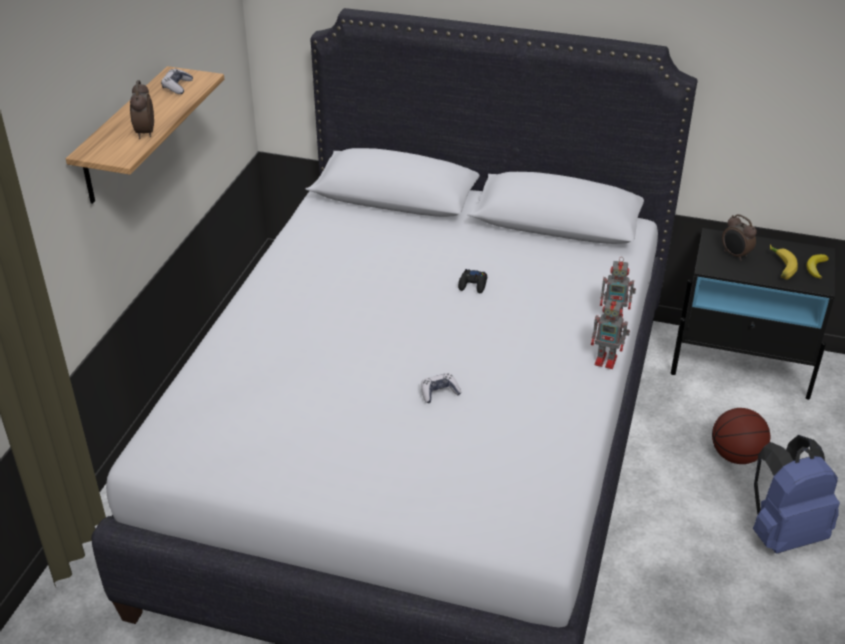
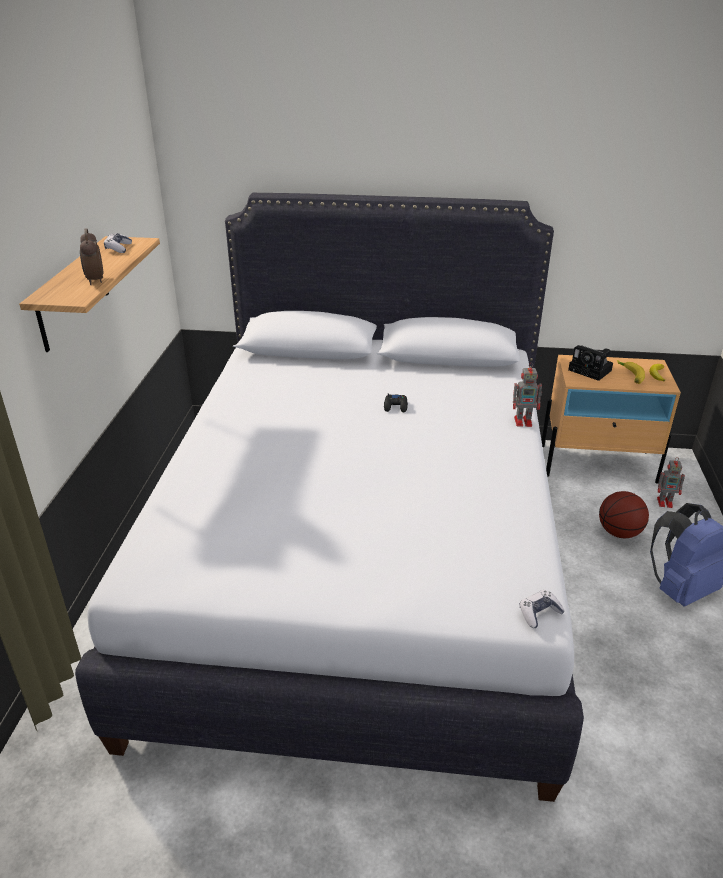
camera: 10 degrees left, 5 degrees down
game controller [421,373,461,403] -> game controller moved to [519,590,565,628]
toy robot [591,296,630,369] -> toy robot moved to [657,458,685,508]
black nightstand [671,228,835,400] -> beige nightstand [541,355,681,484]
alarm clock [722,214,757,261] -> camera [568,345,613,381]

